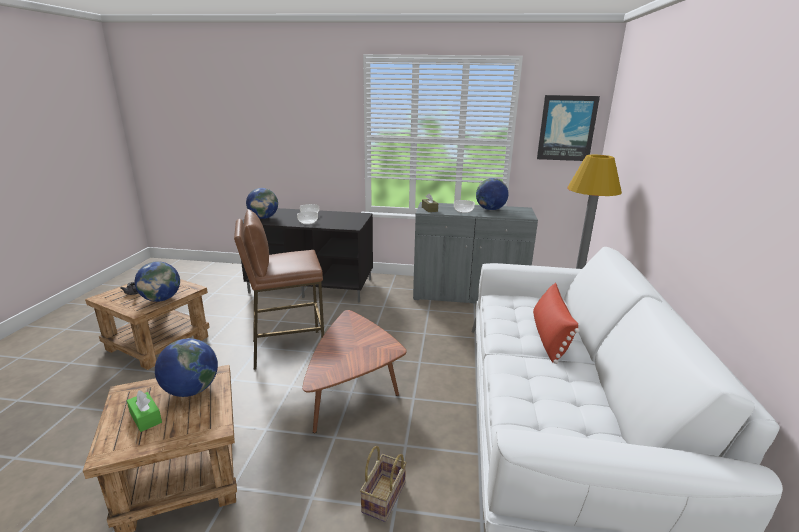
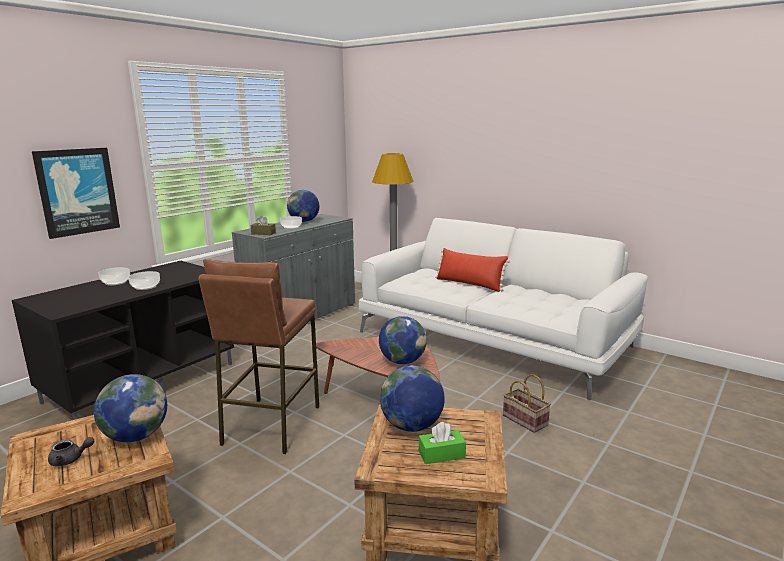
camera: 60 degrees left, 5 degrees down
globe [246,188,278,219] -> globe moved to [379,316,427,364]
picture [537,95,600,161] -> picture moved to [32,148,120,239]

